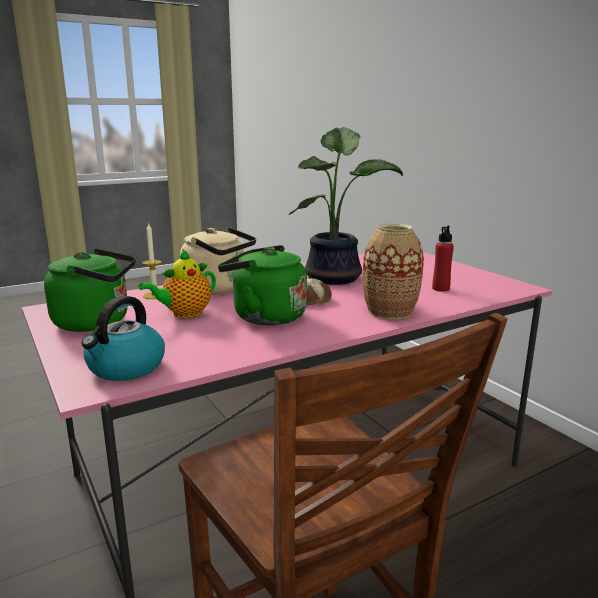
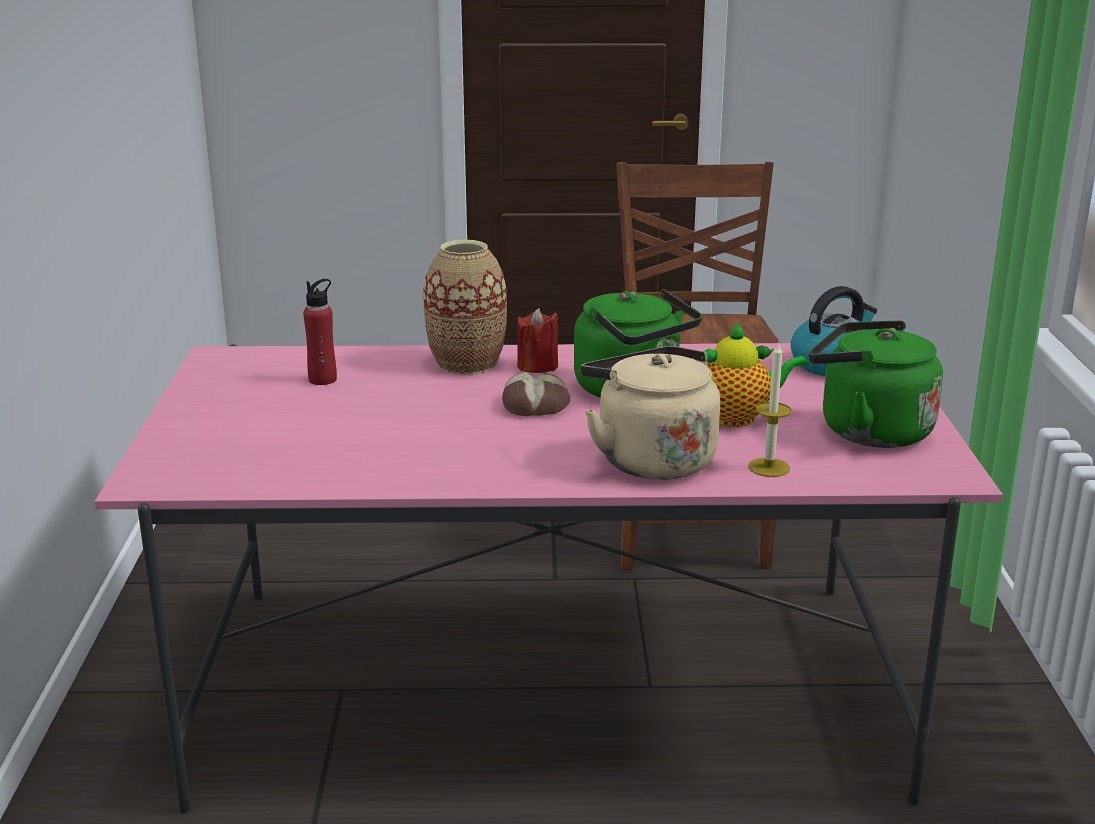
camera: 150 degrees left, 5 degrees up
potted plant [289,127,403,285] -> none
none -> red candle [517,308,558,373]

